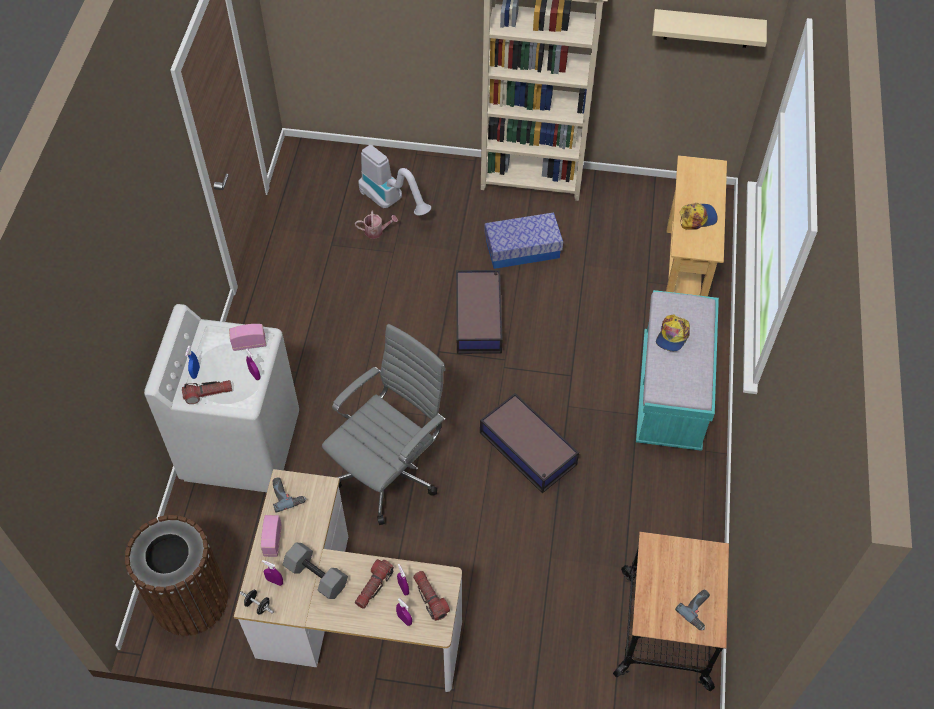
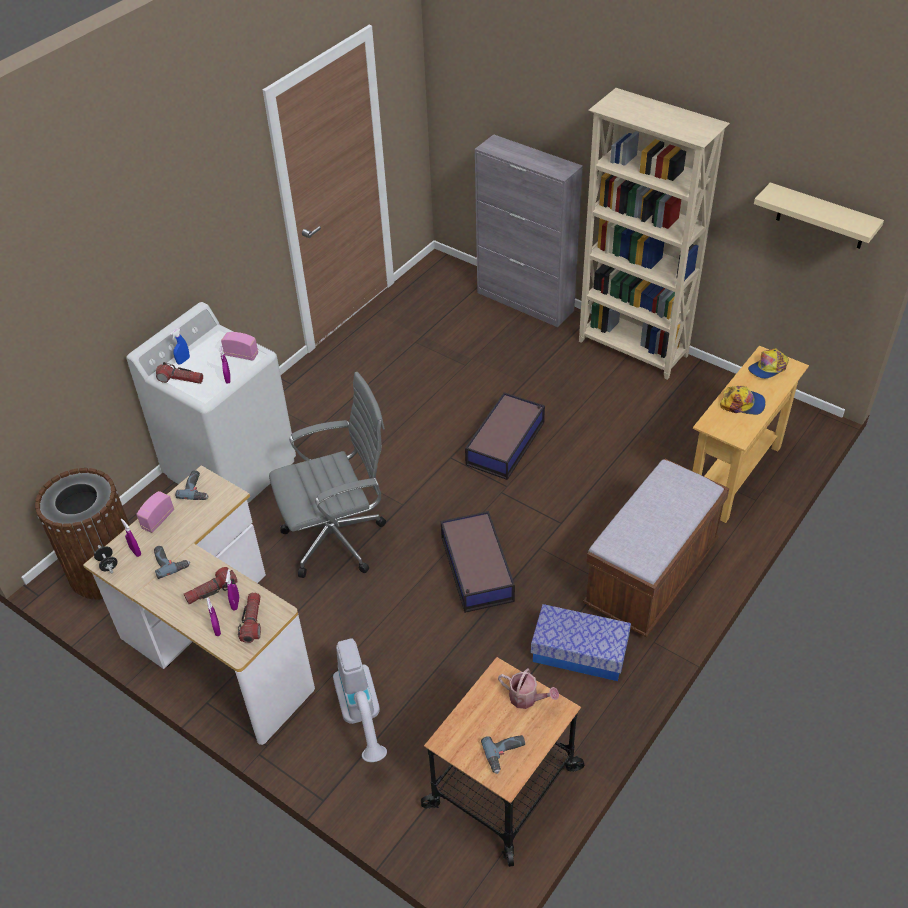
camera: 30 degrees right, 10 degrees down
grey dumbbell [283,542,348,599] -> power drill [154,546,190,579]
watering can [355,210,398,239] -> watering can moved to [498,668,559,709]
vacuum cleaner [358,145,431,216] -> vacuum cleaner moved to [333,638,387,762]
storage box [484,212,563,269] -> storage box moved to [531,604,631,681]
turquoise bench [636,290,719,451] -> brown bench [583,459,729,637]
cap [656,315,690,351] -> cap moved to [748,348,789,379]
none -> grey cabinet [475,134,583,327]

